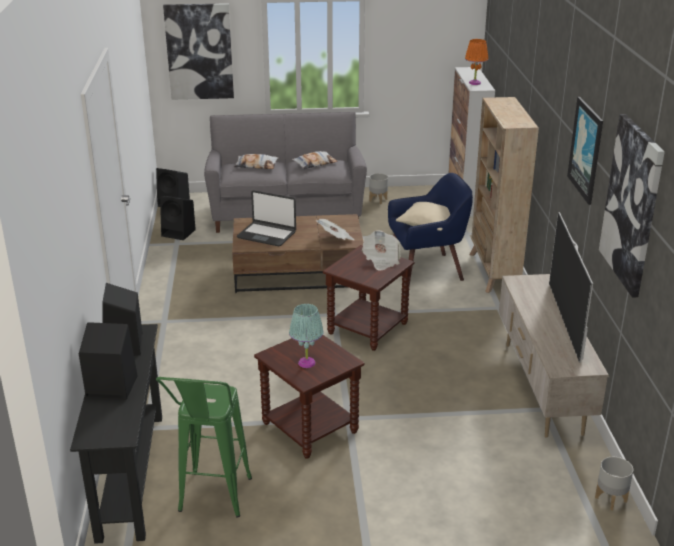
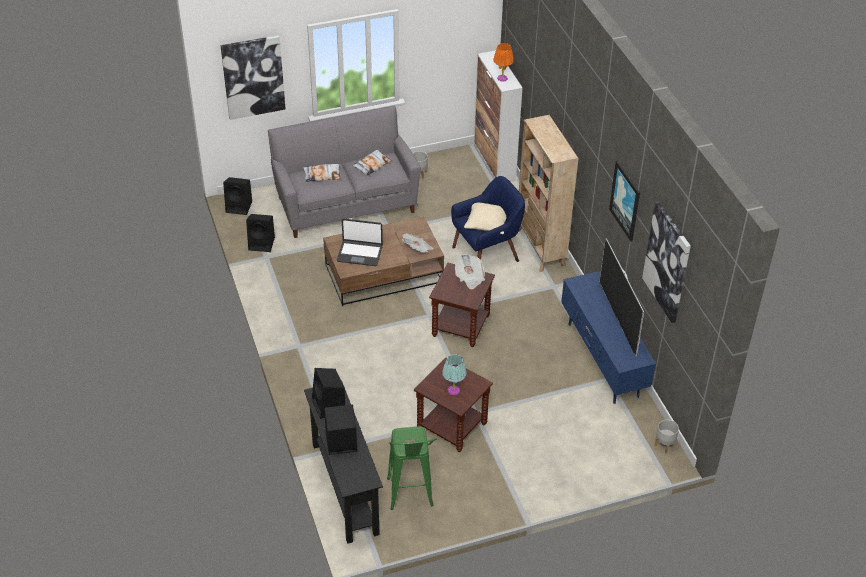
camera: 15 degrees left, 15 degrees up
beige tv stand [499,274,609,438] -> blue tv stand [561,271,656,404]

